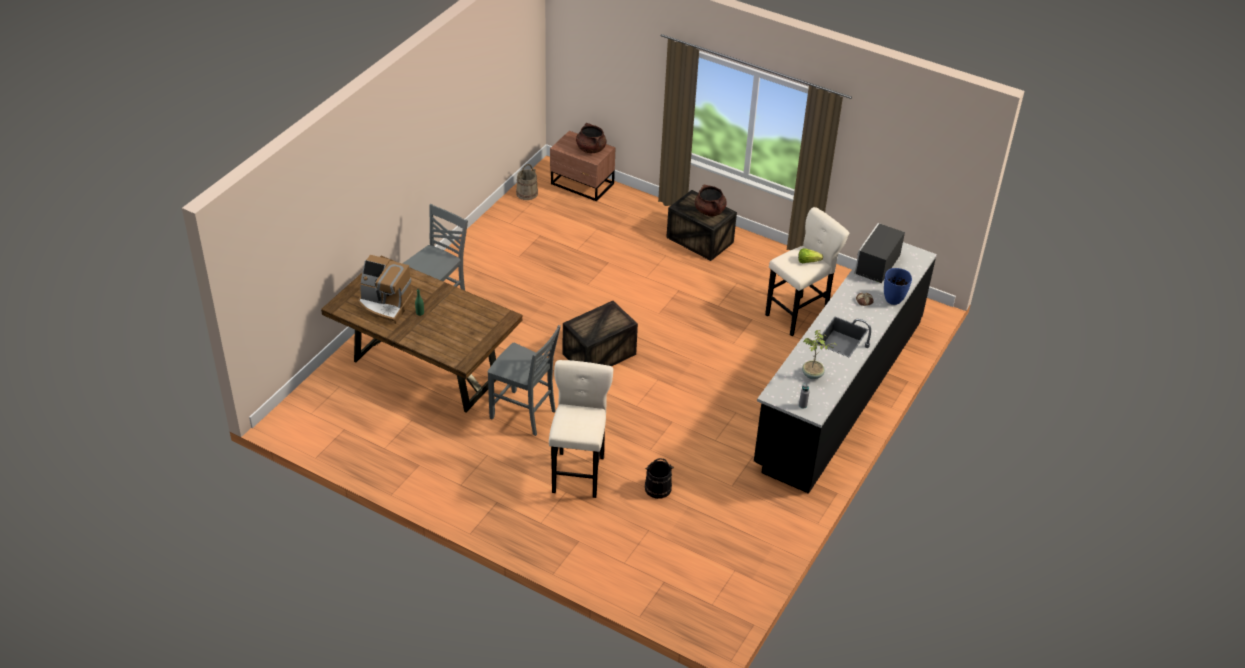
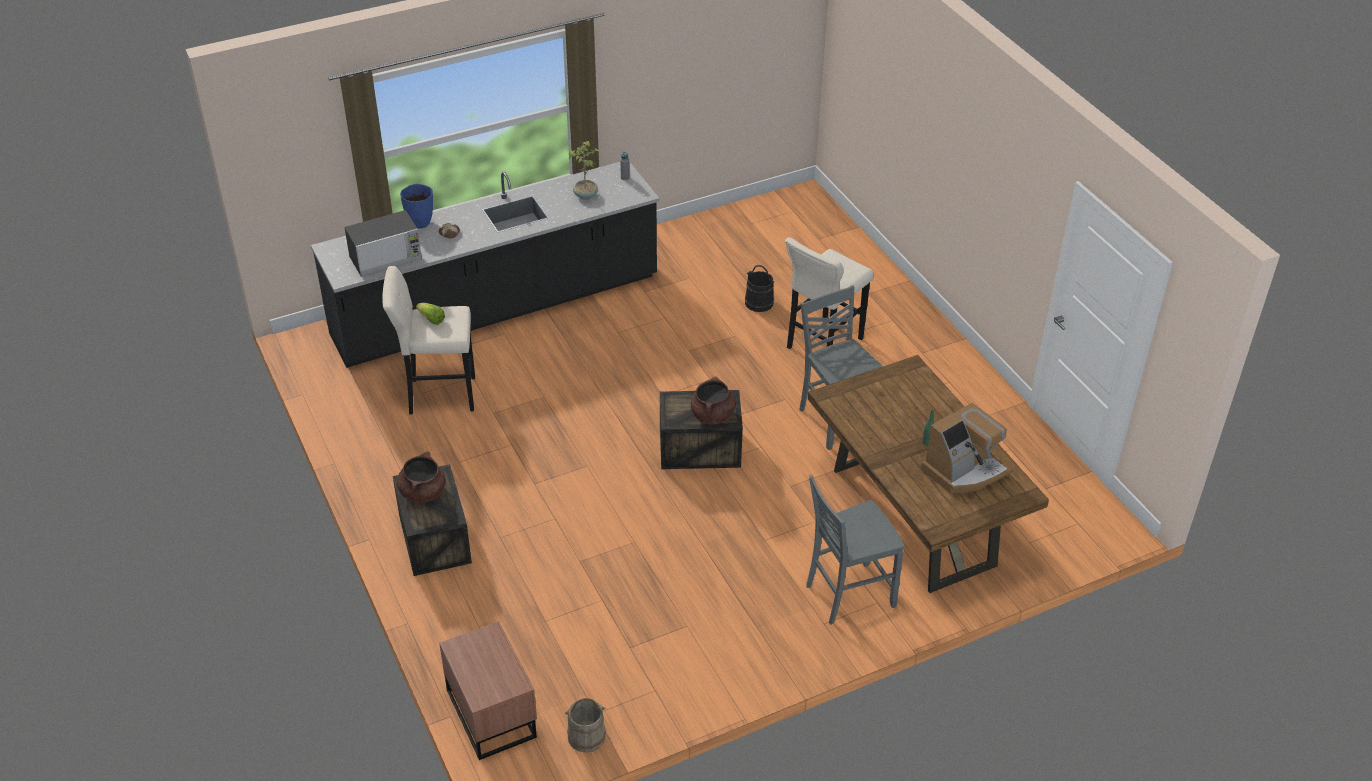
camera: 145 degrees left, 0 degrees up
coffee machine [357,255,414,324] -> coffee machine turned 90 degrees clockwise [921,403,1012,493]
brown cooking pot [576,123,606,153] -> brown cooking pot moved to [691,377,736,425]

